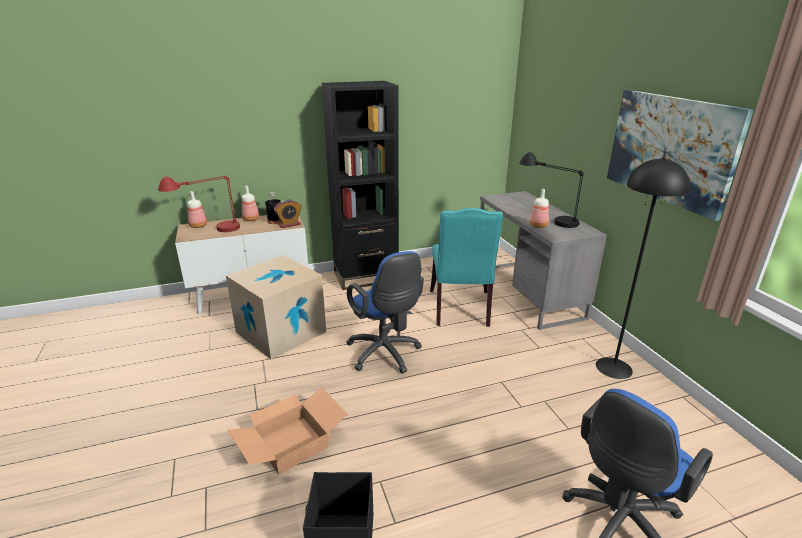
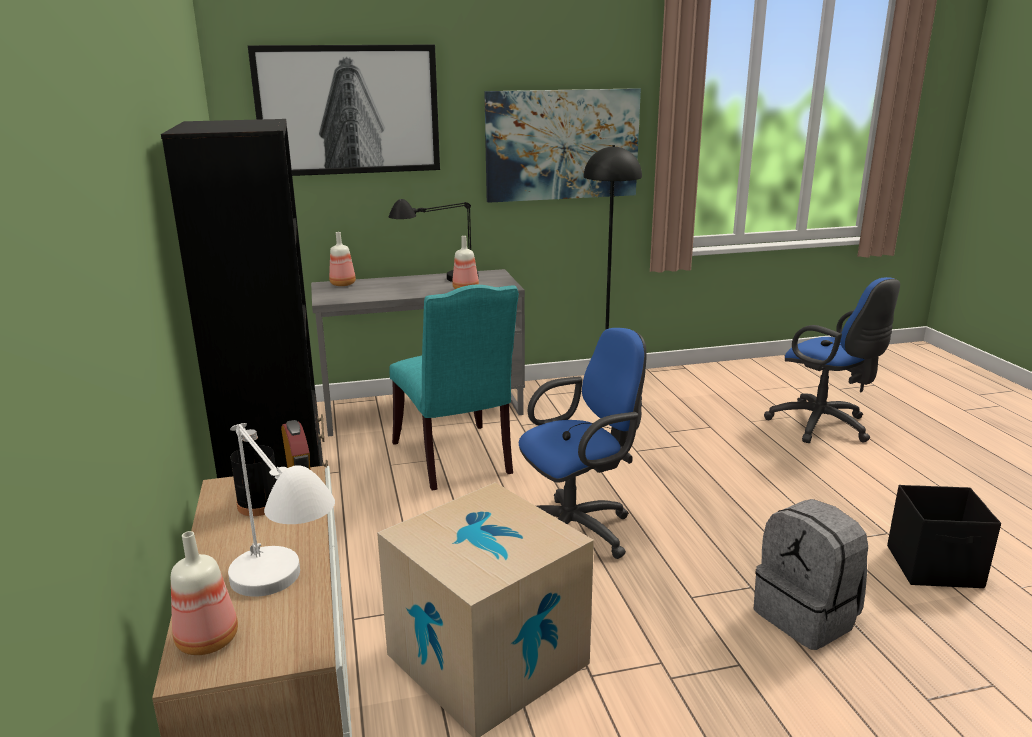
camera: 85 degrees left, 5 degrees down
red table lamp [158,175,240,232] -> white table lamp [228,423,335,597]
cardboard box [228,387,348,475] -> grey backpack [753,499,868,650]
bottle [242,186,259,221] -> bottle moved to [329,232,356,286]
turquoise chair [430,208,503,327] -> turquoise chair turned 60 degrees clockwise [389,285,519,491]
none -> picture [248,45,440,176]

